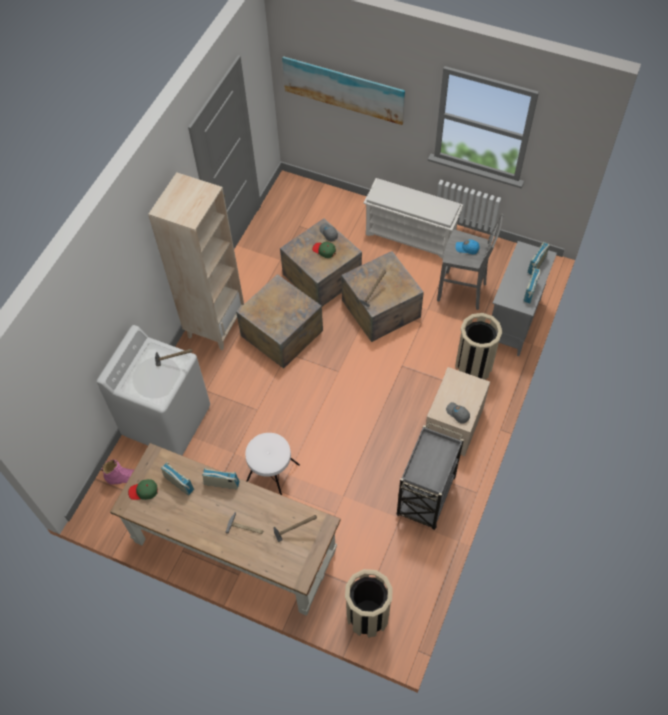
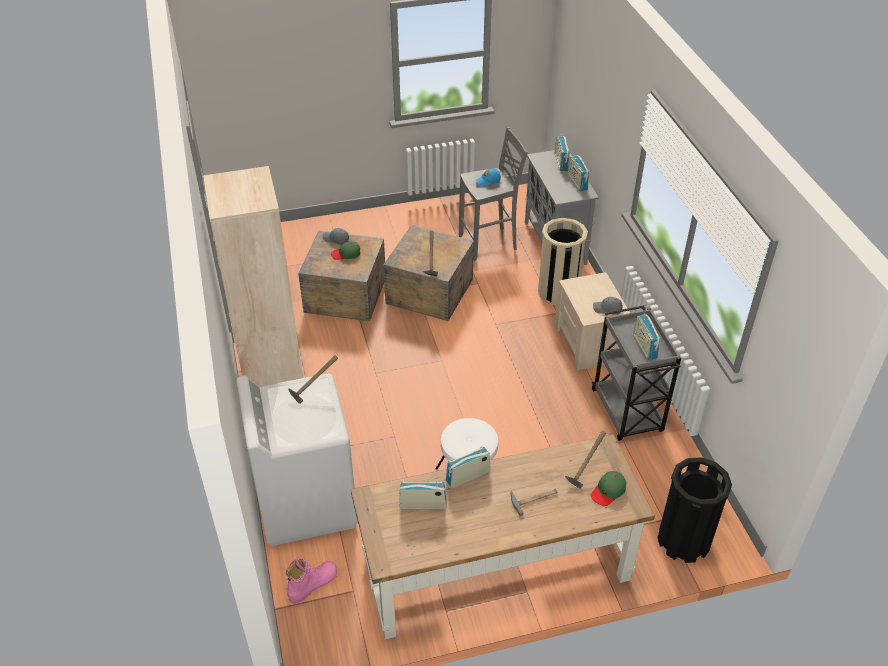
camera: 40 degrees left, 15 degrees down
green cap [128,479,158,500] -> green cap moved to [590,471,626,506]
crate [236,274,323,369] -> none
picture [282,56,405,125] -> none
beige trash can [345,569,393,638] -> black trash can [658,457,732,563]
white shoe rack [363,178,463,259] -> none
none -> radio [633,314,661,360]

